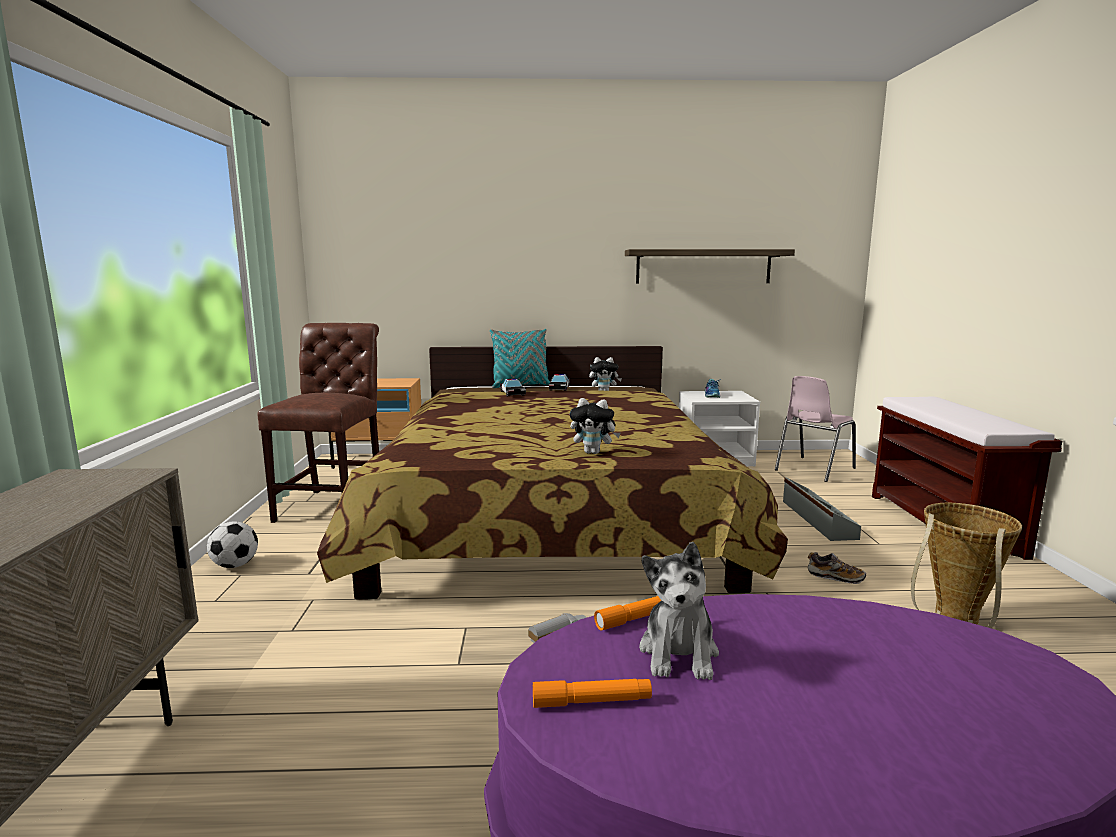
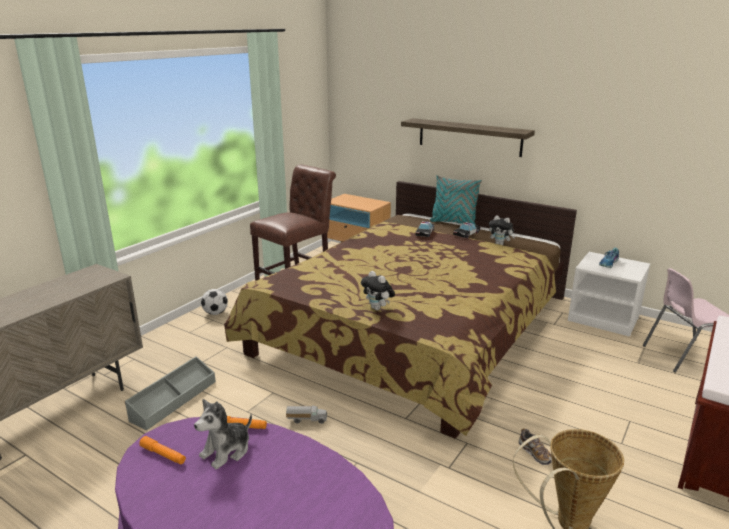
camera: 35 degrees right, 10 degrees up
shelf [625,249,795,283] -> shelf moved to [401,118,535,157]
grey storage box [783,477,861,541] -> grey storage box moved to [125,356,216,430]

